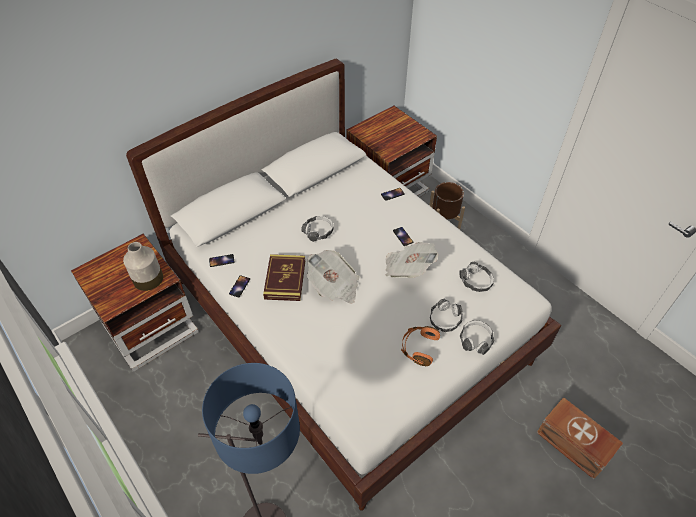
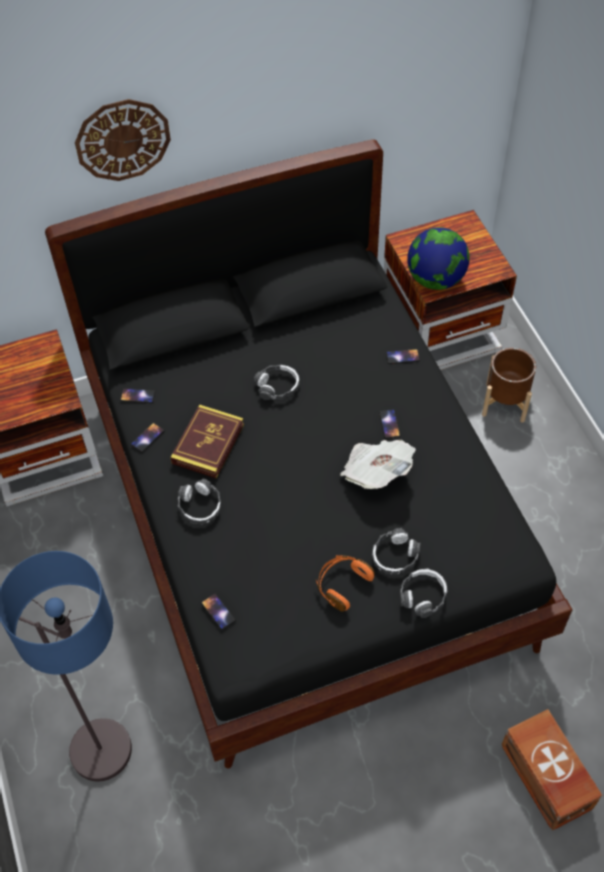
camera: 20 degrees right, 5 degrees up
beige vase [123,242,163,291] -> none
white bed [126,59,561,511] -> black bed [45,139,573,769]
newspaper [307,250,359,304] -> none
headphones [459,262,494,292] -> headphones moved to [178,478,221,525]
none -> wall clock [75,99,171,181]
none -> phone [201,593,236,630]
none -> globe [407,227,470,290]

